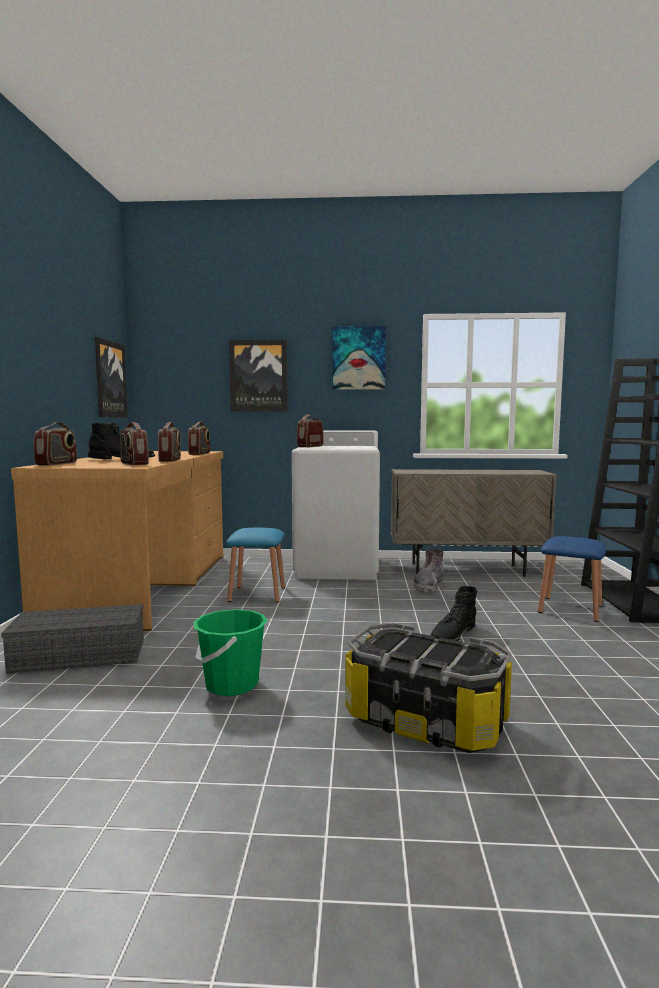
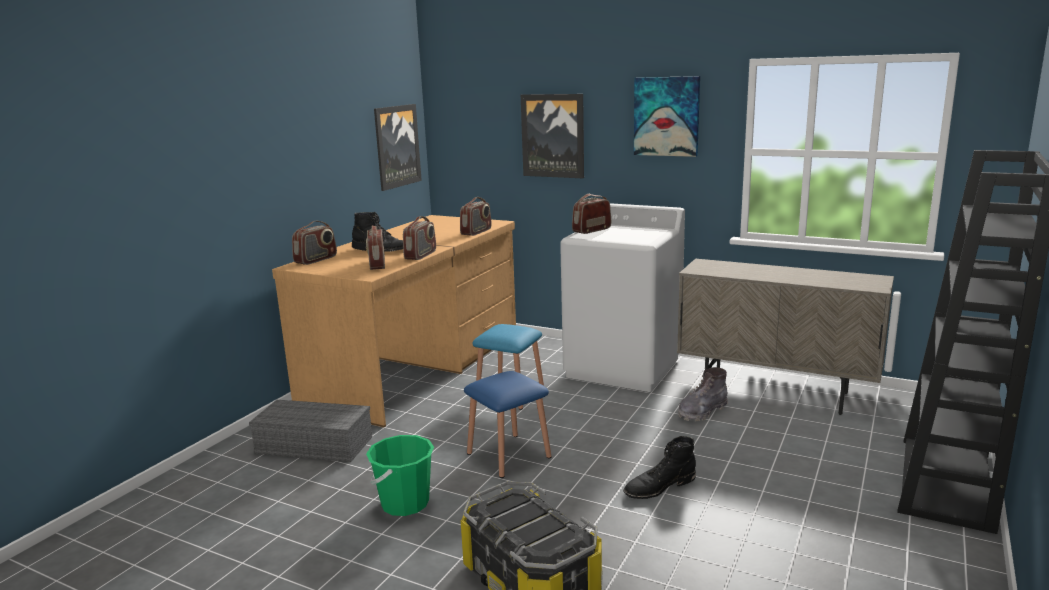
camera: 25 degrees right, 10 degrees up
blue stool [538,536,607,622] -> blue stool moved to [464,371,551,478]

